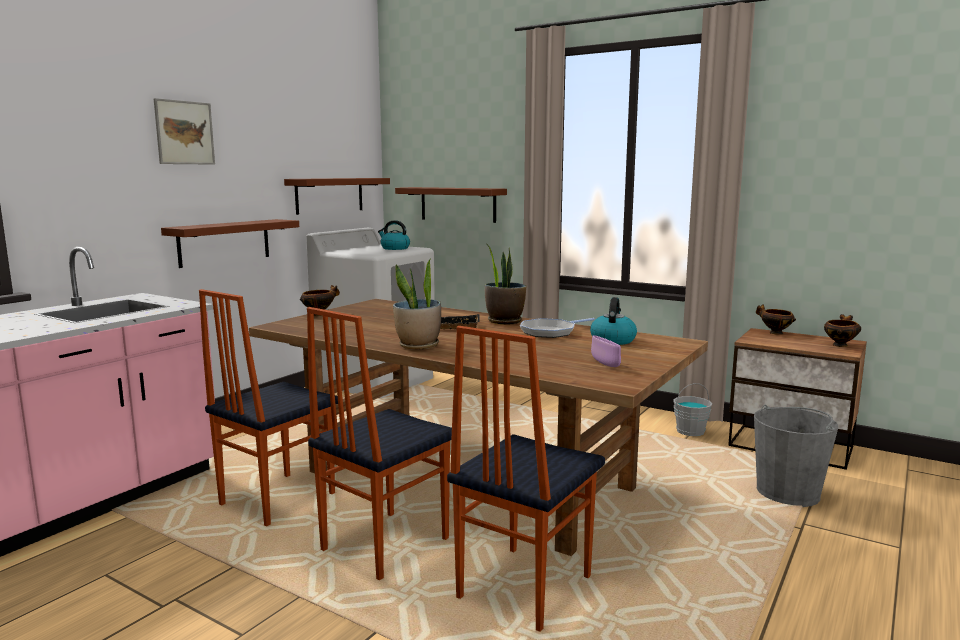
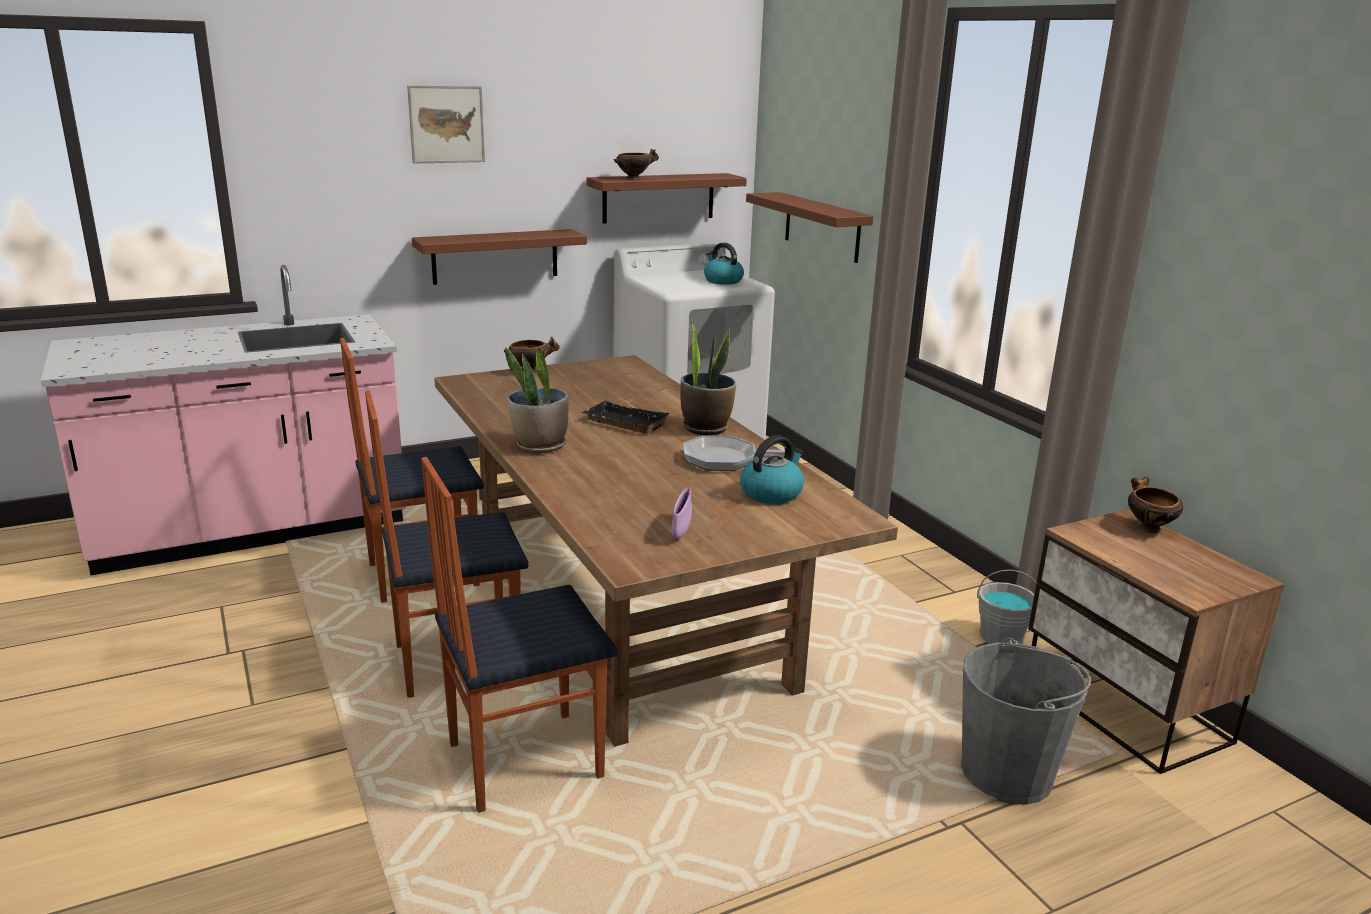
camera: 30 degrees right, 10 degrees up
bowl [824,314,861,347] -> bowl moved to [614,149,659,180]

